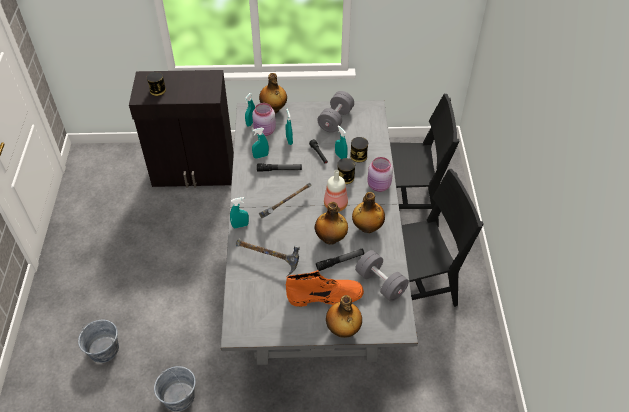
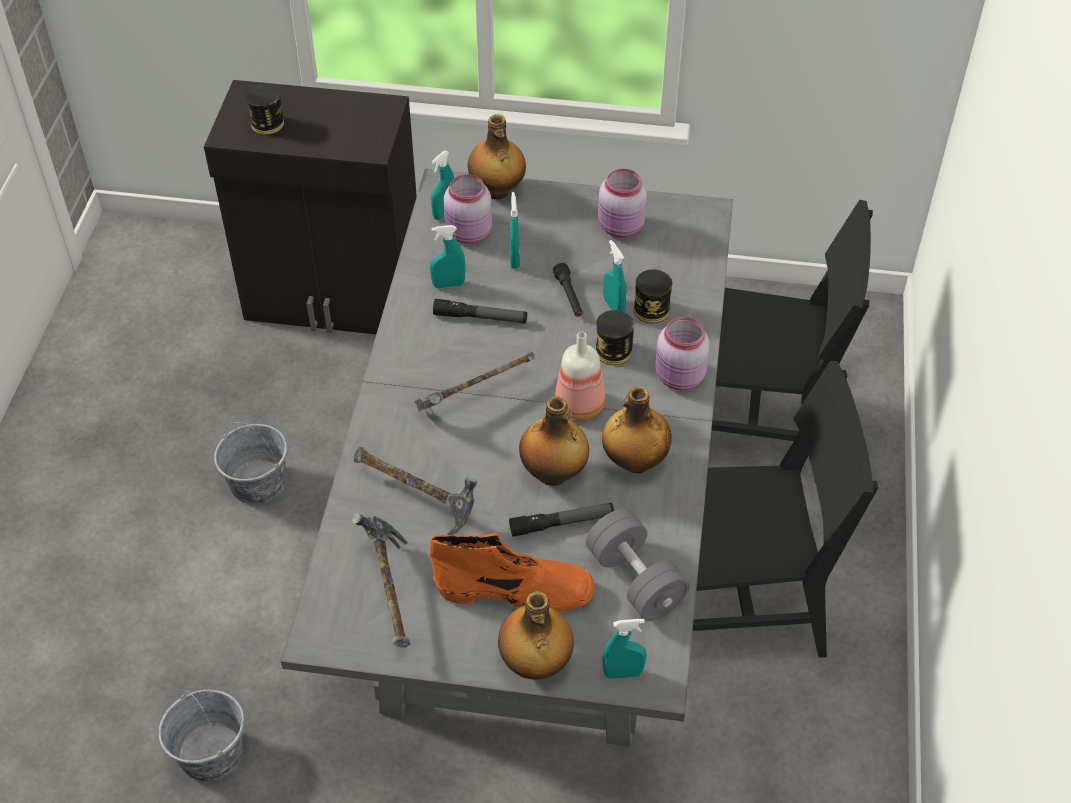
camera: 10 degrees right, 0 degrees up
grey bucket [78,320,119,363] -> grey bucket moved to [214,422,288,504]
turquoise spray bottle [230,197,249,228] -> turquoise spray bottle moved to [602,619,647,679]
grey dumbbell [317,91,354,133] -> pink jar [598,169,647,238]
none -> hammer [352,513,411,648]

